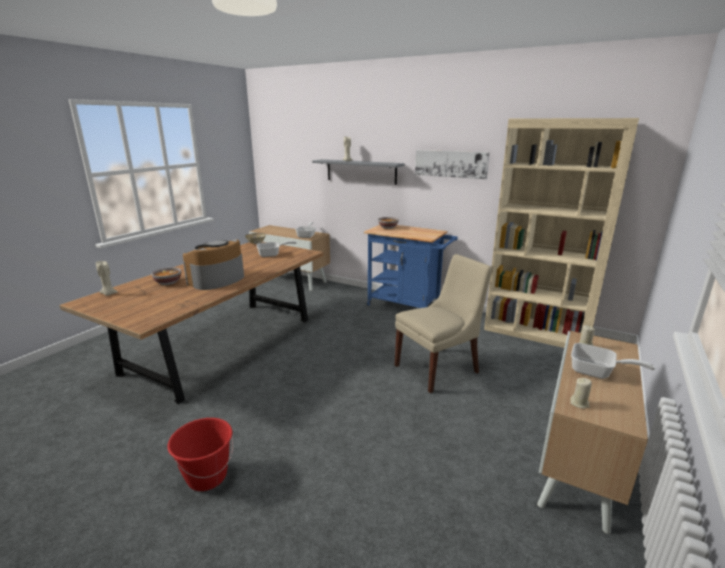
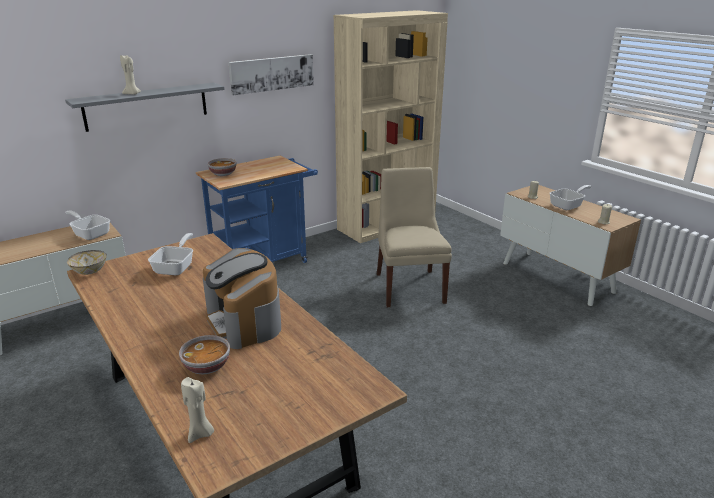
camera: 65 degrees left, 5 degrees up
red bucket [167,418,233,491] -> none

